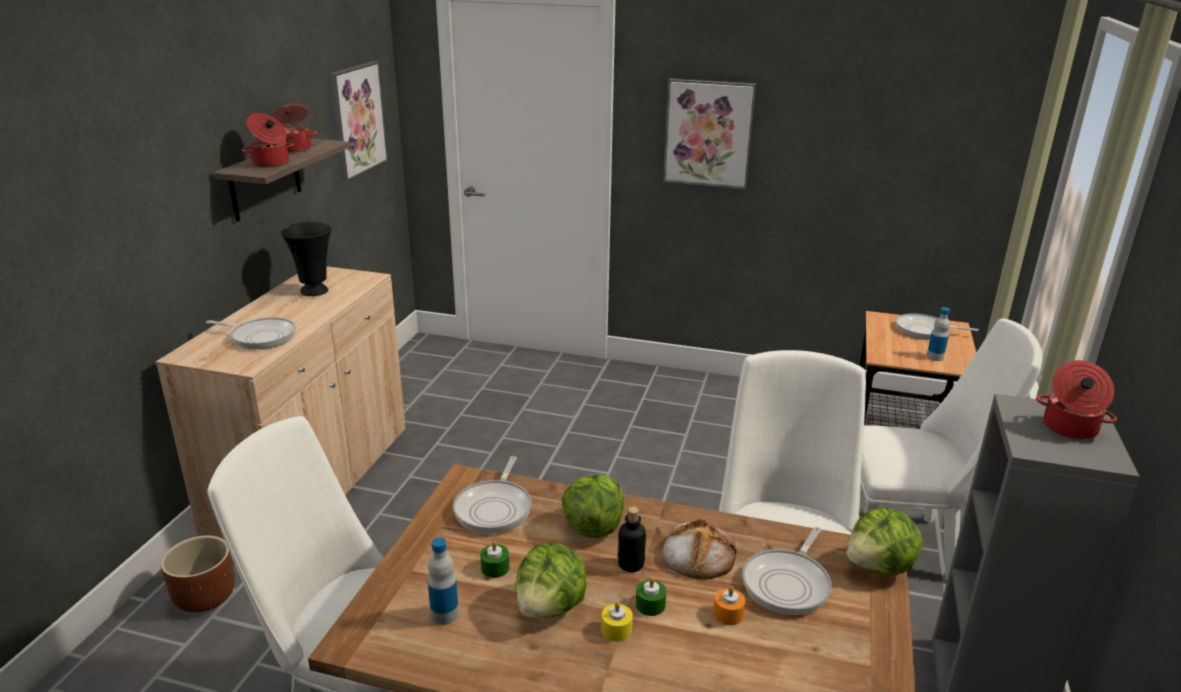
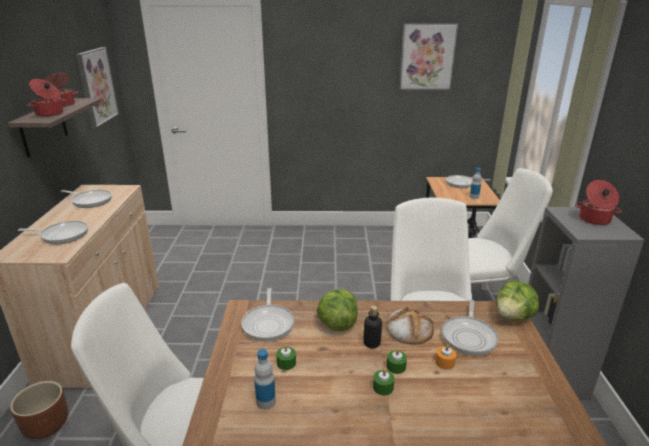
camera: 15 degrees left, 0 degrees up
black vase [281,222,332,296] -> frying pan [61,190,112,208]
lettuce [516,543,587,618] -> none
yellow candle [601,601,633,642] -> green candle [373,369,394,396]
picture [663,78,756,189] -> picture moved to [399,23,458,91]

